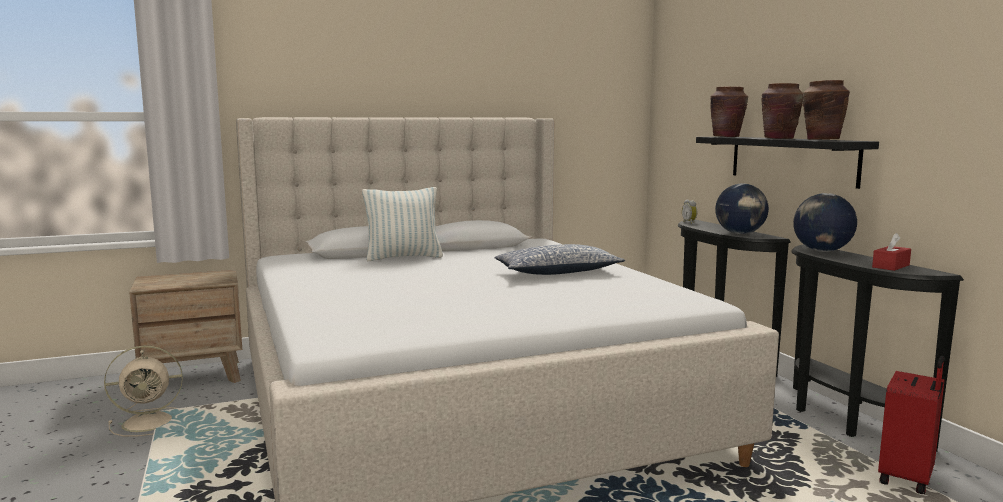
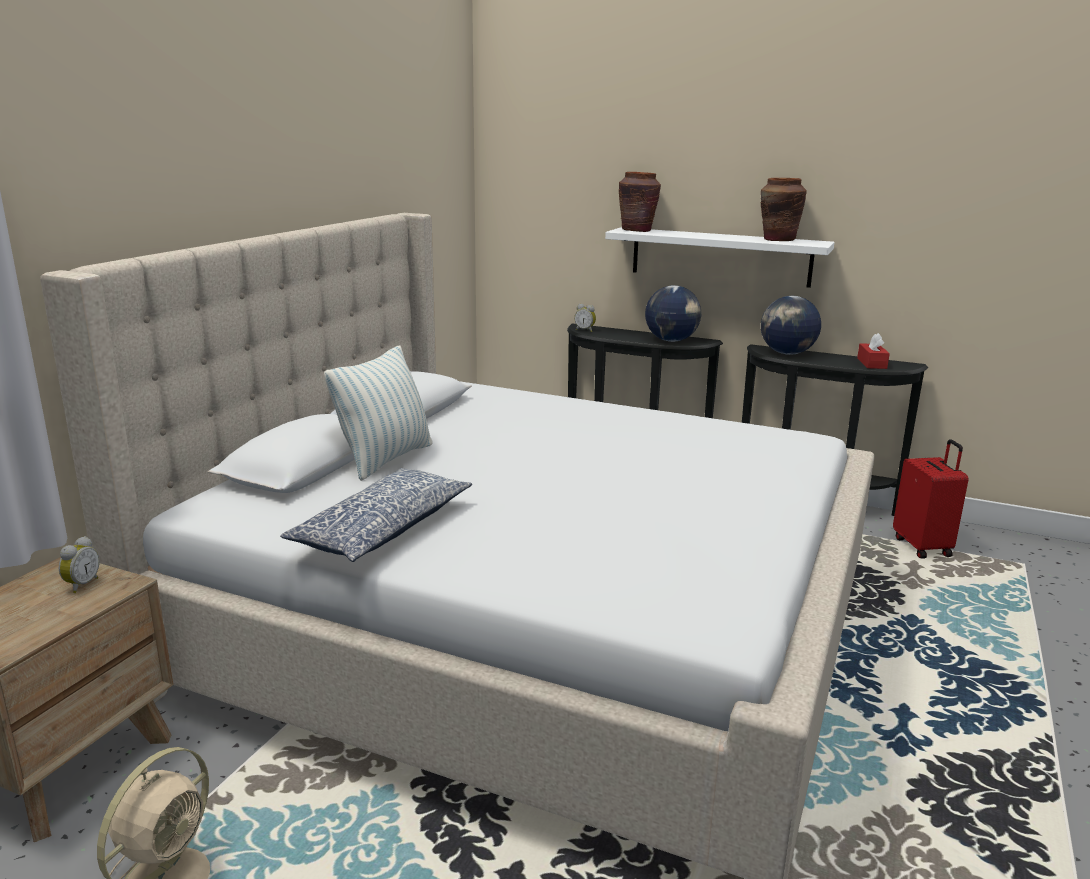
camera: 45 degrees left, 10 degrees up
pillow [494,244,625,275] -> pillow moved to [280,468,472,562]
black shelf [696,137,879,189] -> white shelf [605,227,835,288]
brown vase [762,83,803,139] -> none
none -> alarm clock [59,536,100,593]

